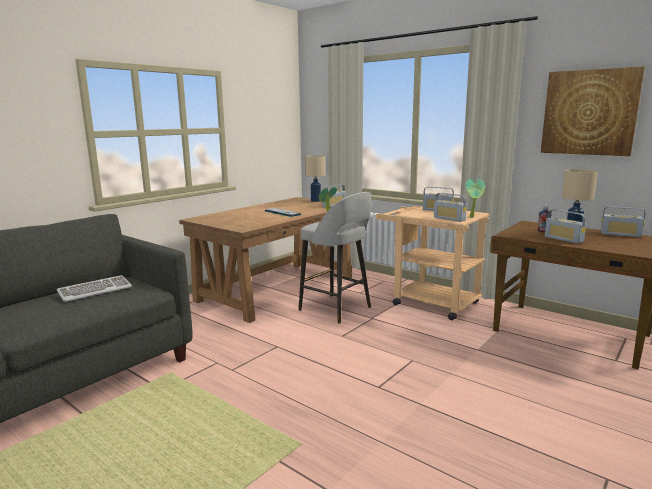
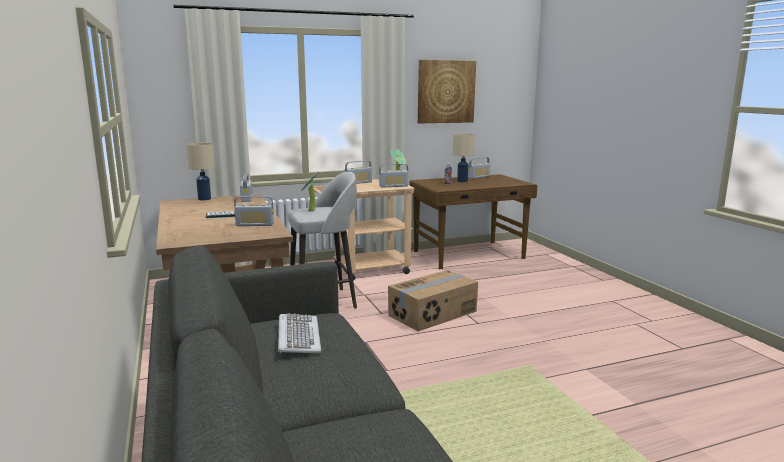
camera: 60 degrees left, 0 degrees up
radio [545,209,586,244] -> radio moved to [234,196,274,226]
none -> cardboard box [388,270,478,332]

